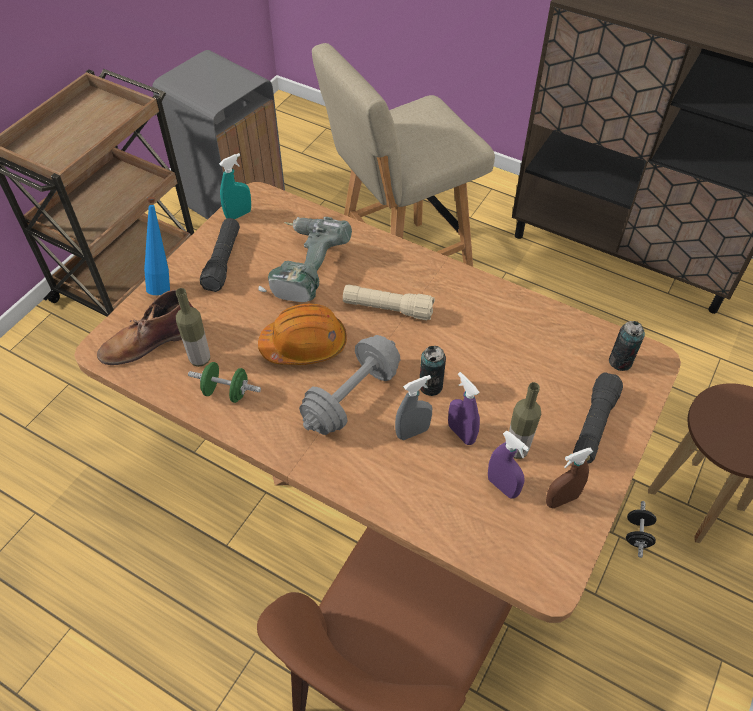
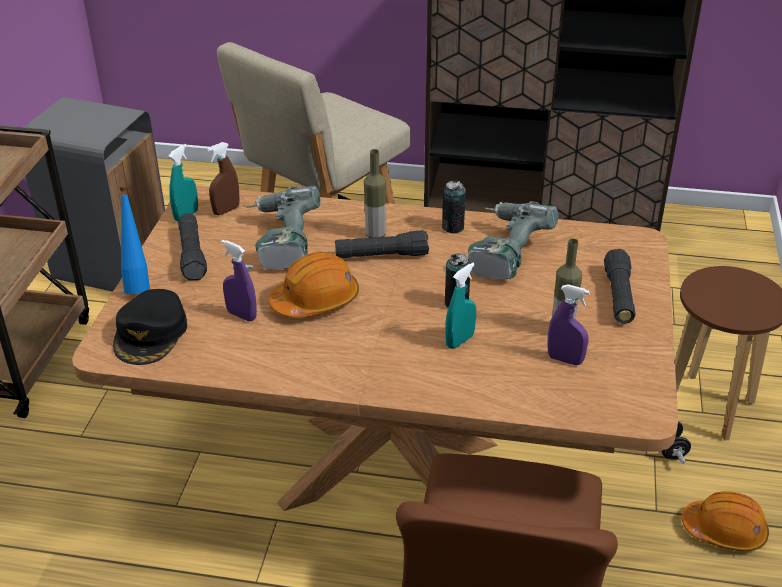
camera: 20 degrees left, 15 degrees down
brown boot [97,290,194,365] -> black cap [113,289,187,365]
bottle [176,288,210,367] -> bottle moved to [364,149,386,238]
green dumbbell [188,362,261,403] -> none
grey dumbbell [299,335,400,435] -> none
beige flashlight [343,284,435,320] -> black flashlight [335,230,429,258]
grey spray bottle [395,375,432,440] -> turquoise spray bottle [445,263,476,349]
purple spray bottle [448,372,480,445] -> purple spray bottle moved to [221,240,257,321]
brown spray bottle [546,448,593,508] -> brown spray bottle moved to [207,142,239,215]
can [609,321,645,371] -> can moved to [442,180,466,233]
none -> power drill [468,201,559,279]
none -> orange hard hat [682,491,769,551]

